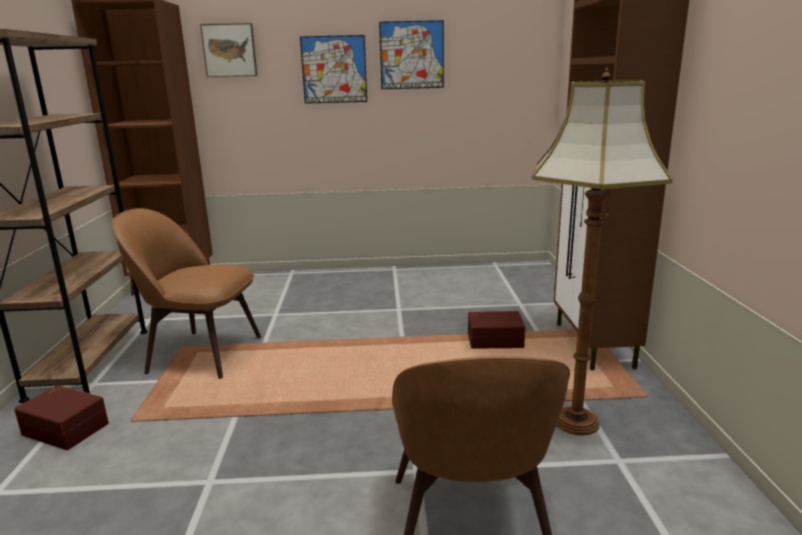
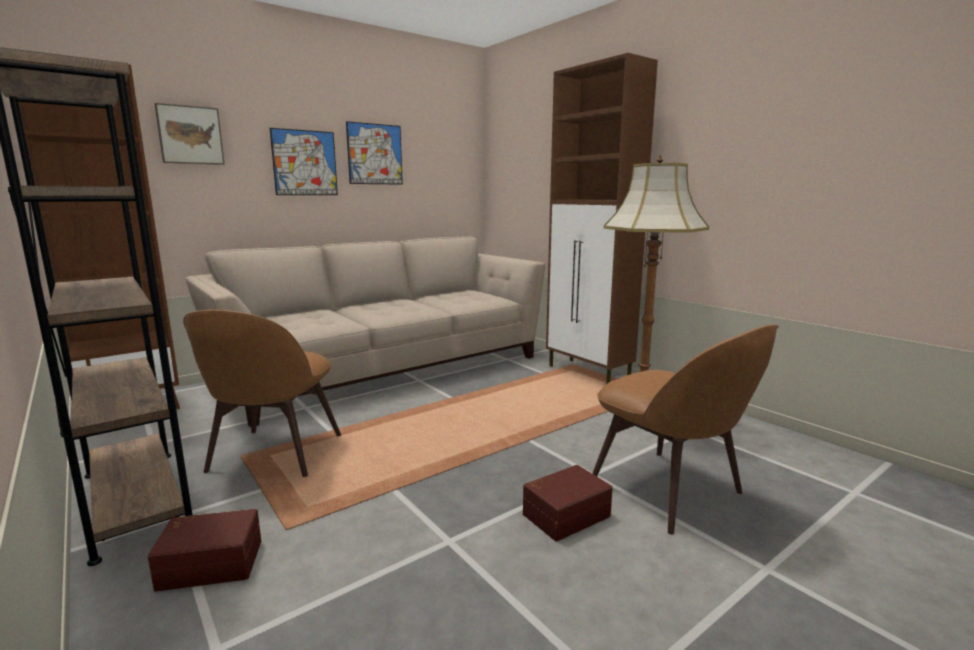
camera: 35 degrees left, 5 degrees down
brown chair [111,208,261,379] -> brown chair turned 60 degrees counterclockwise [183,310,341,477]
brown storage box [468,311,525,349] -> brown storage box moved to [523,465,613,542]
none -> beige sofa [186,236,546,427]

